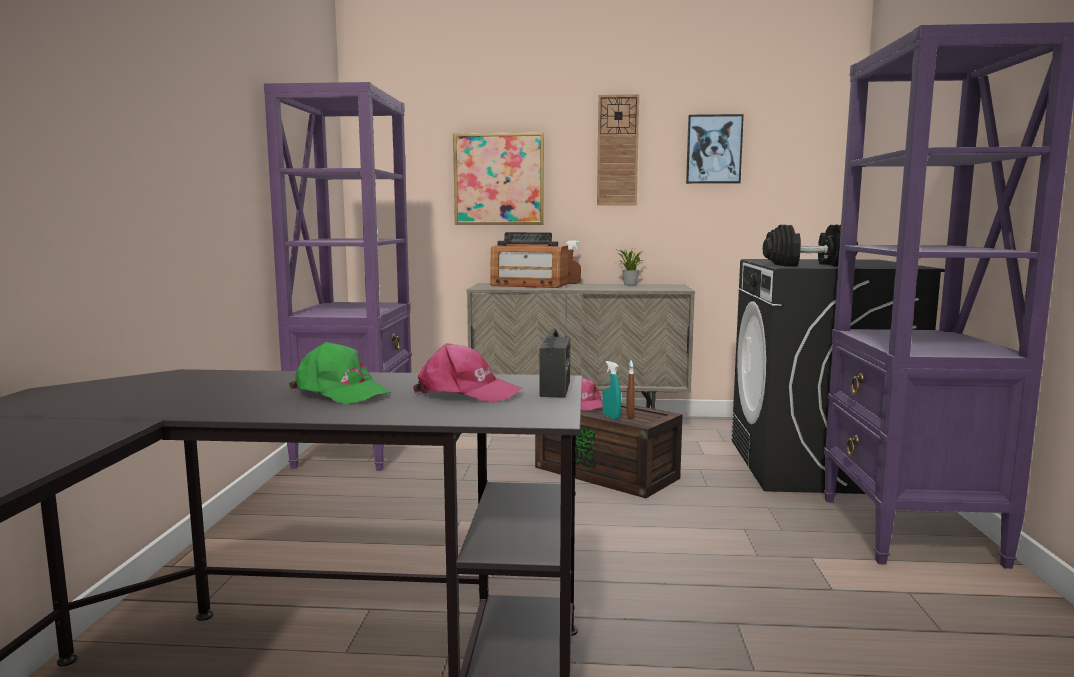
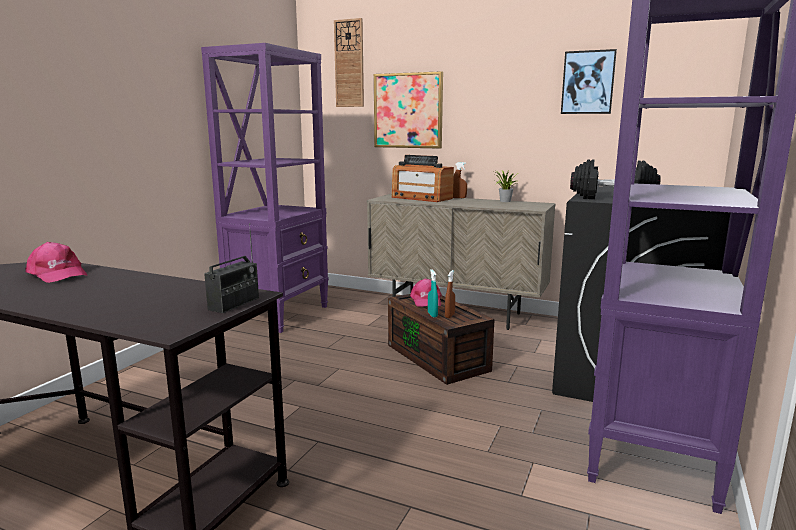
camera: 20 degrees right, 5 degrees up
green cap [289,342,391,404] -> none
pink cap [413,343,522,403] -> pink cap moved to [25,242,88,283]
wall clock [597,94,639,205] -> wall clock moved to [334,18,364,107]

